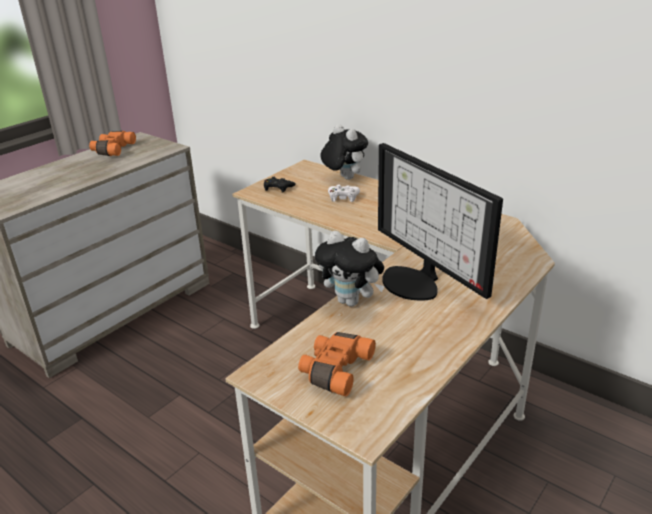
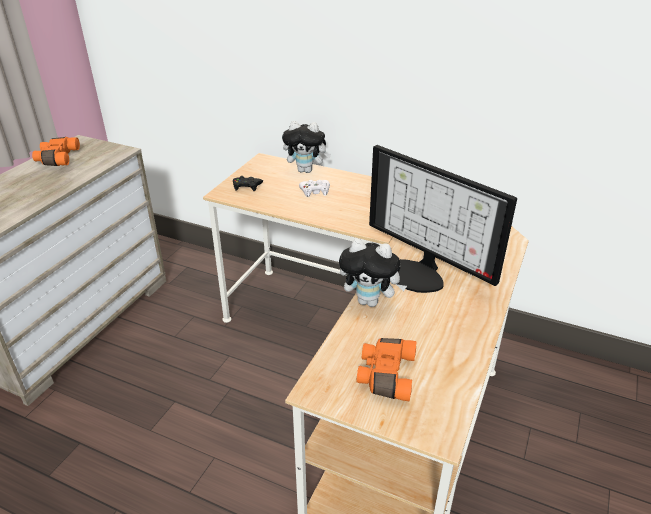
camera: 15 degrees left, 5 degrees up
plush toy [320,124,368,180] -> plush toy turned 150 degrees clockwise [282,121,331,173]

